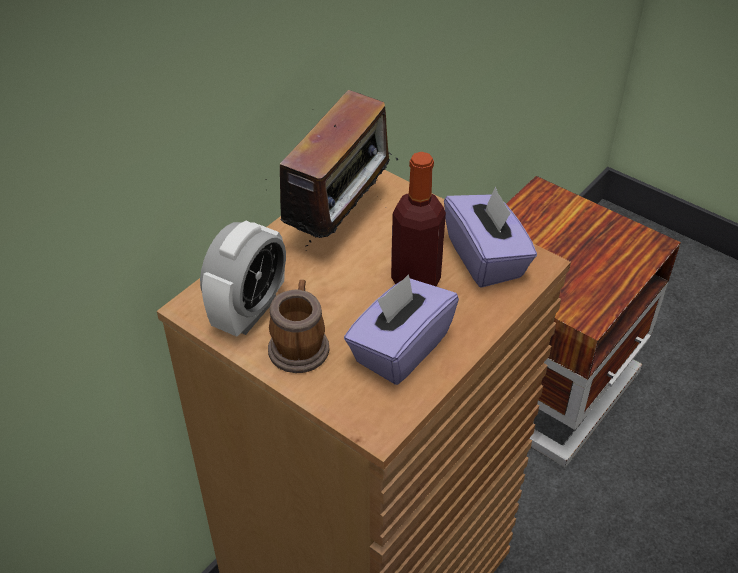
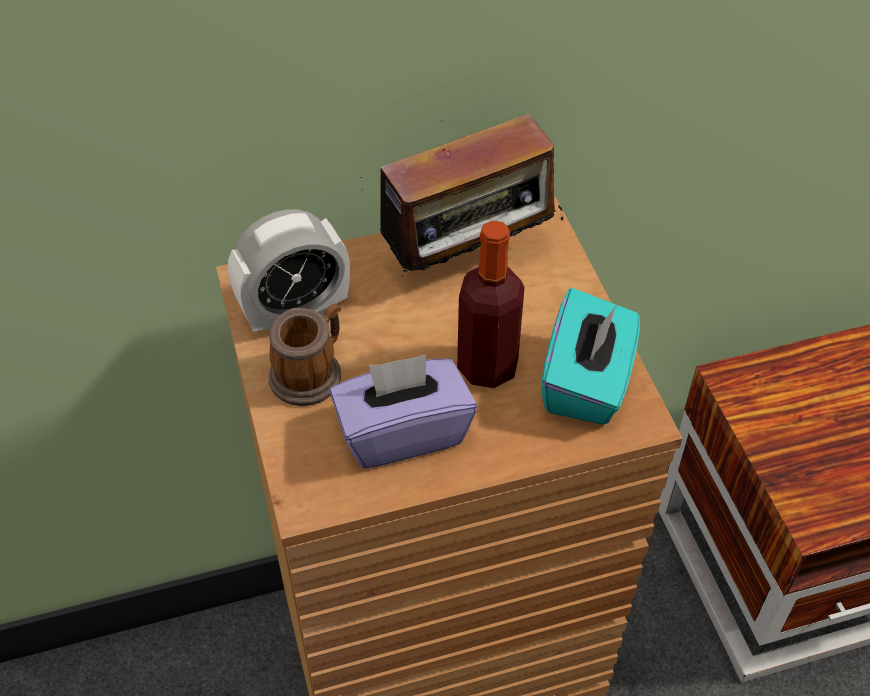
camera: 35 degrees right, 5 degrees up
purple tissue box [444,186,537,288] -> turquoise tissue box [541,288,640,425]

